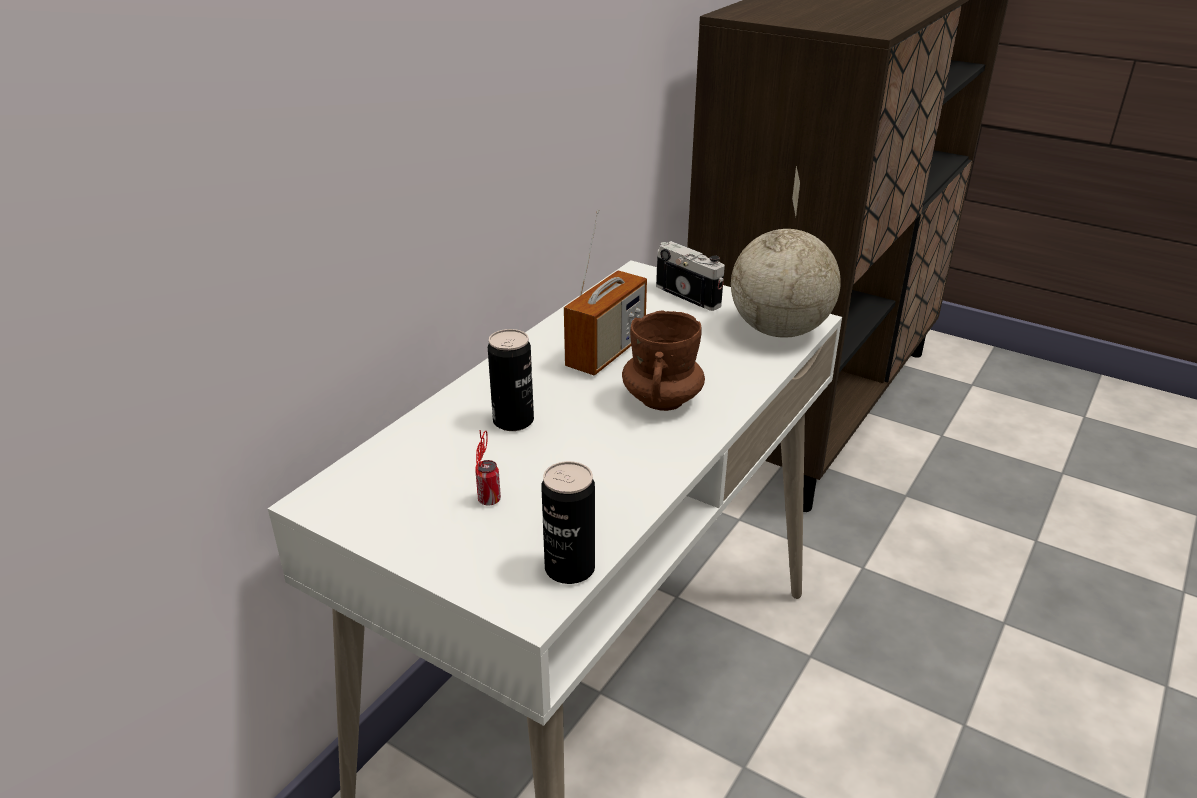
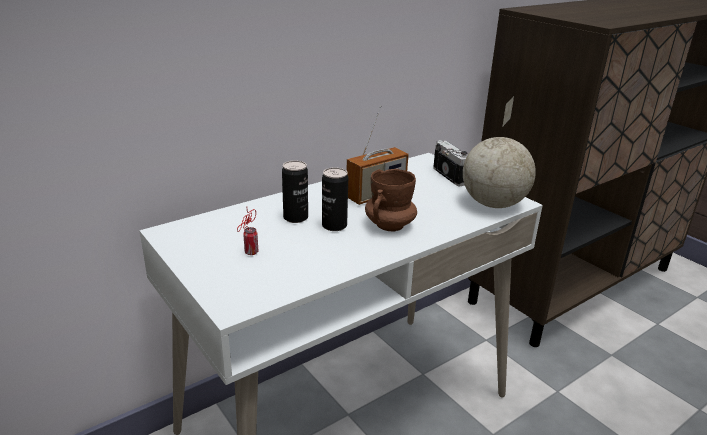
camera: 20 degrees right, 5 degrees down
can [541,461,595,584] -> can moved to [322,168,348,231]

